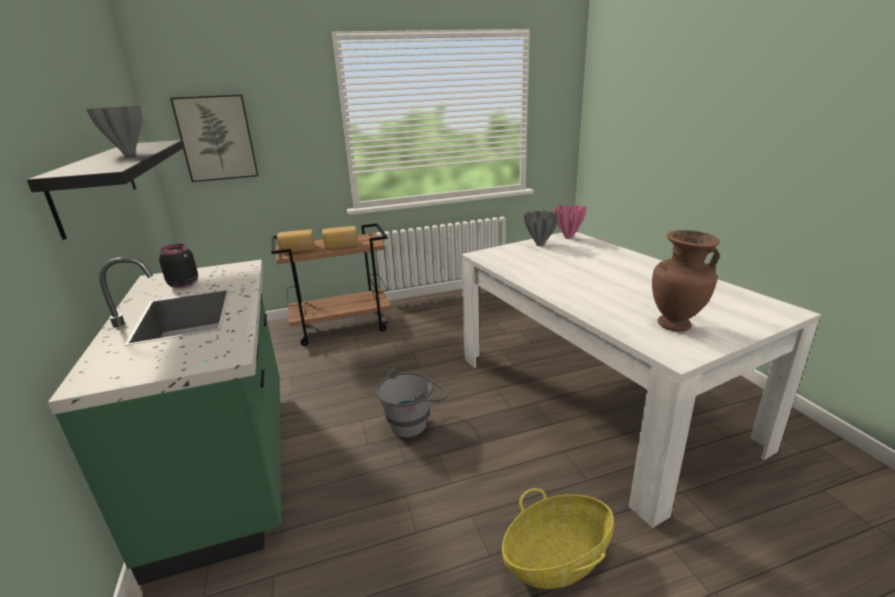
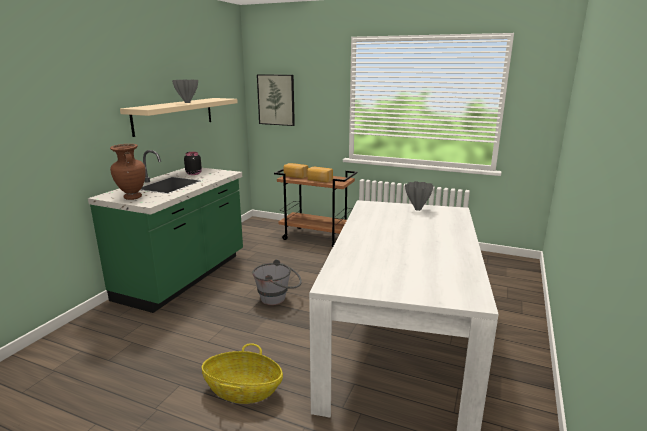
camera: 40 degrees right, 5 degrees down
black shelf [27,140,184,240] -> beige shelf [120,98,238,137]
pink vase [554,205,587,239] -> none
brown vase [652,230,720,332] -> brown vase moved to [110,144,146,200]

